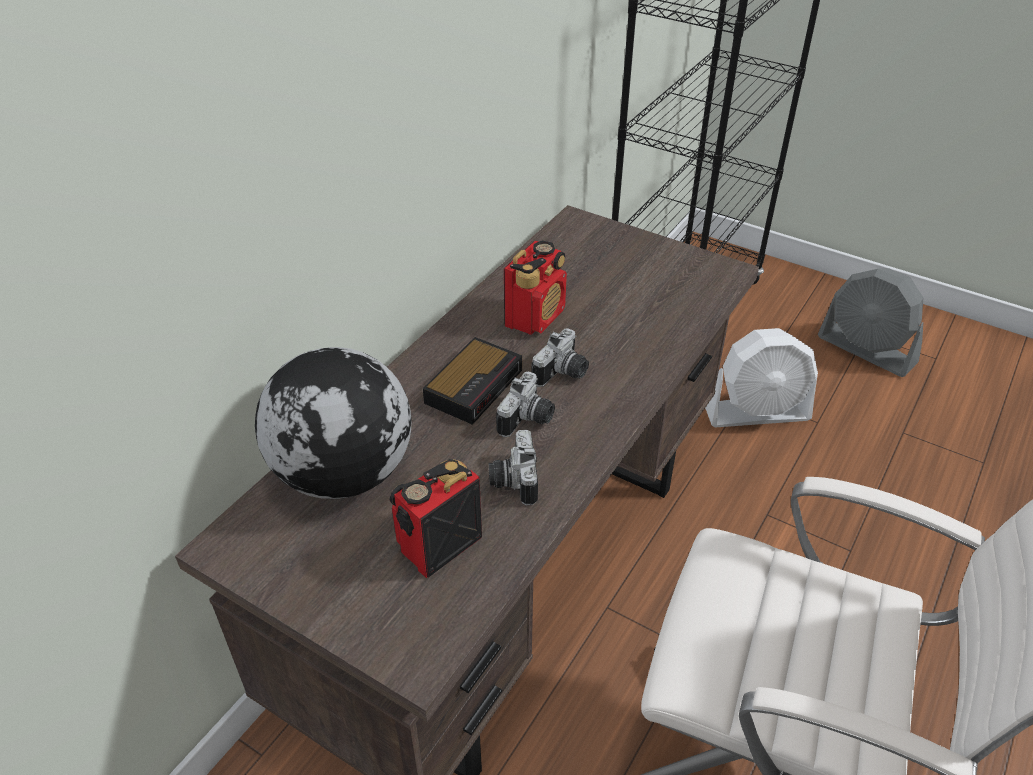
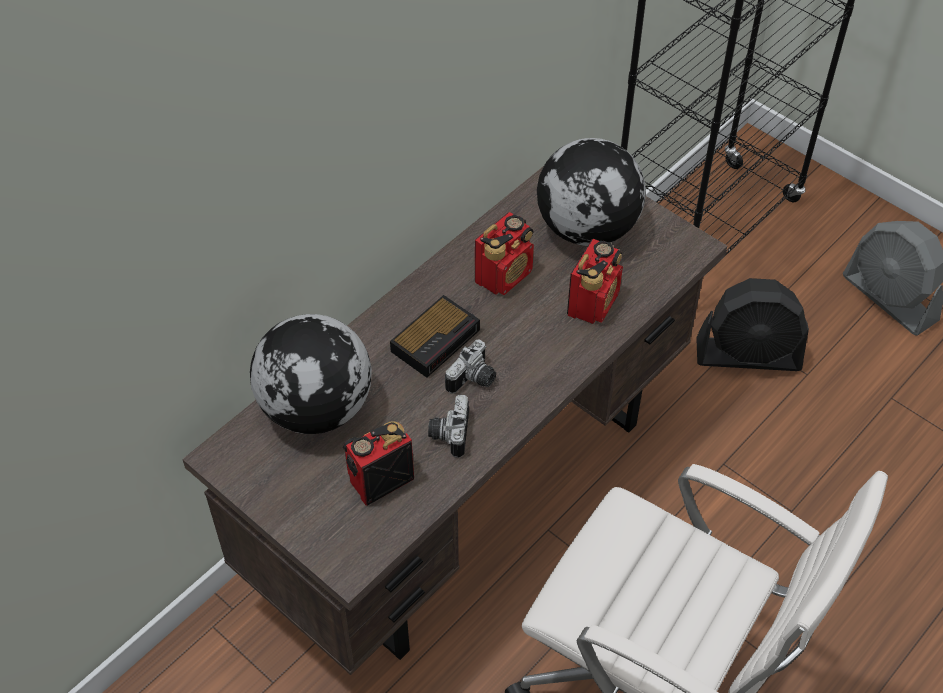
camera: 10 degrees right, 10 degrees up
camera [531,328,589,387] -> none
white fan [705,328,818,427] -> black fan [696,278,809,371]
none -> globe [537,138,646,246]
none -> radio [567,239,623,324]

